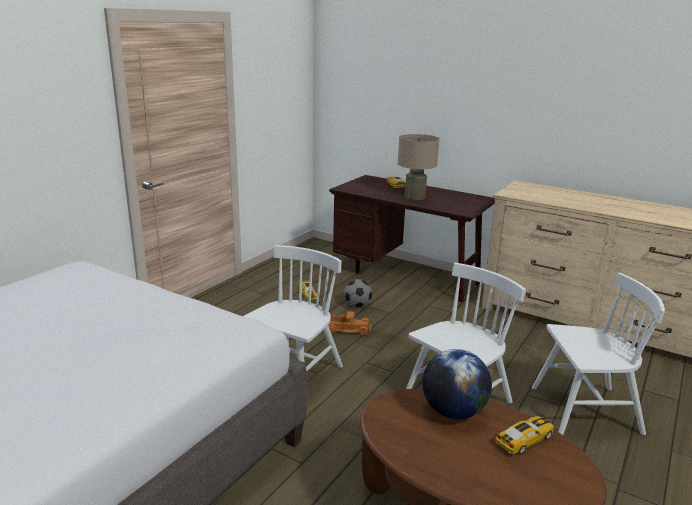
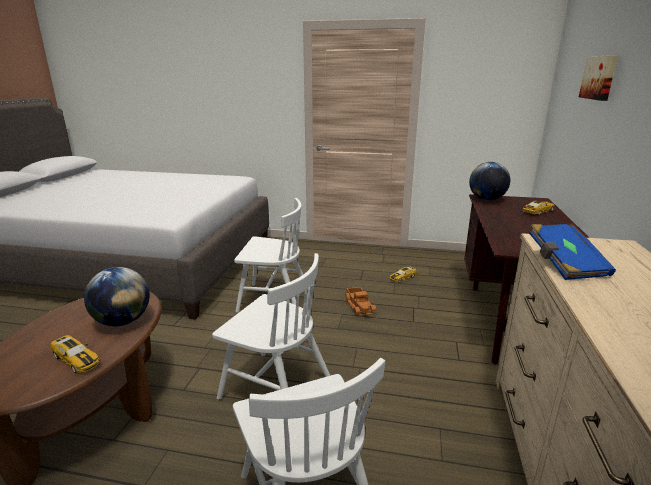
camera: 70 degrees right, 0 degrees up
football [344,279,372,307] -> none
beige table lamp [398,134,440,200] -> none
none -> globe [469,162,510,201]
none -> blue book [529,224,616,280]
none -> picture [579,55,618,101]

